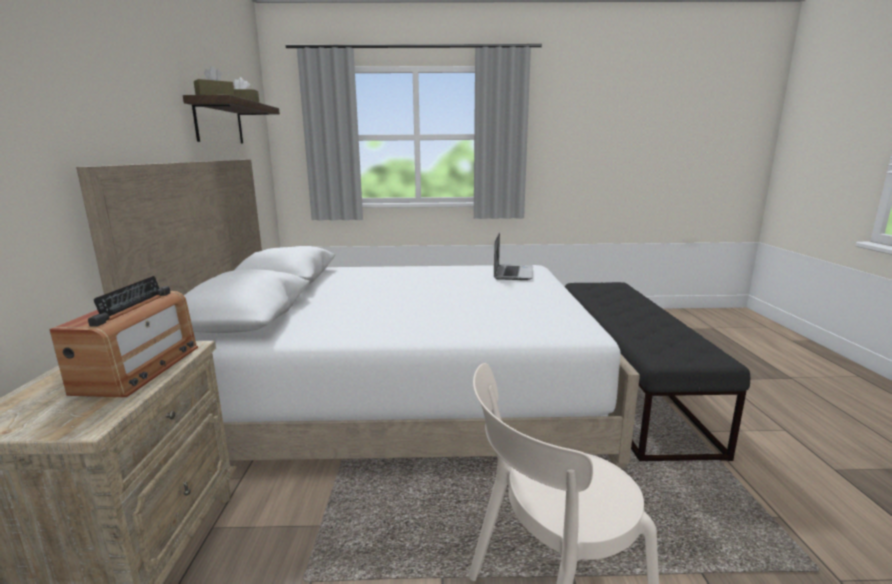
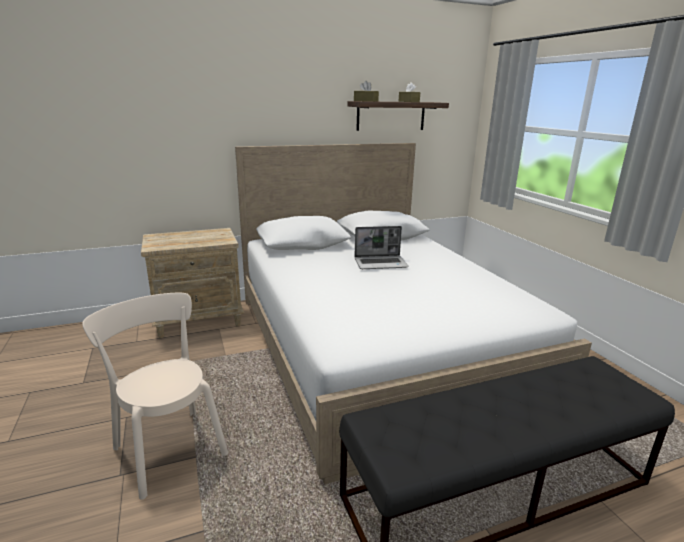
camera: 70 degrees right, 5 degrees up
radio [49,276,198,397] -> none
laptop [494,232,533,280] -> laptop moved to [354,226,409,269]

